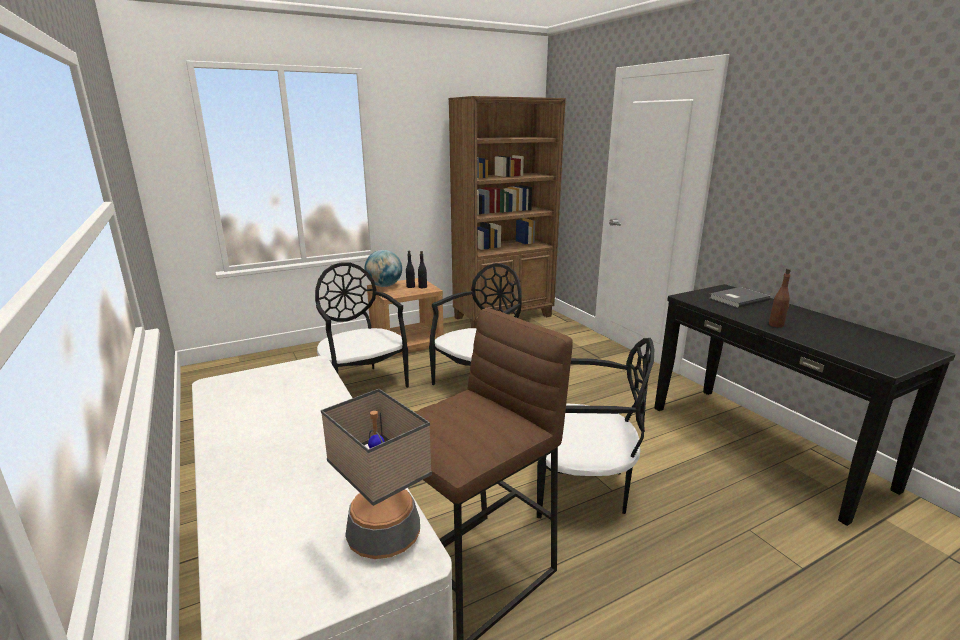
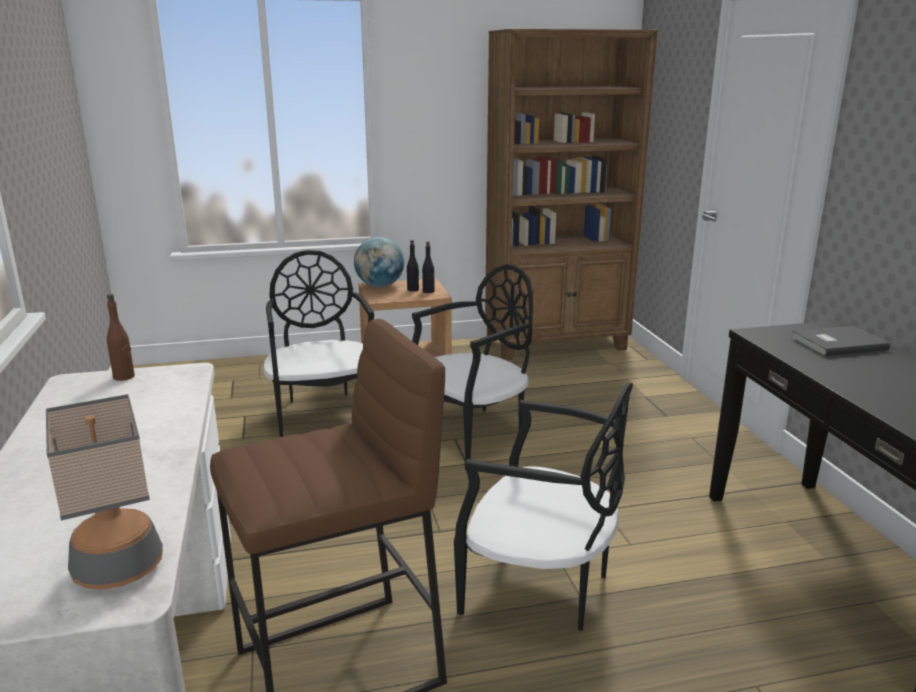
camera: 15 degrees right, 0 degrees up
brown bottle [769,268,791,328] -> brown bottle moved to [107,294,135,381]

